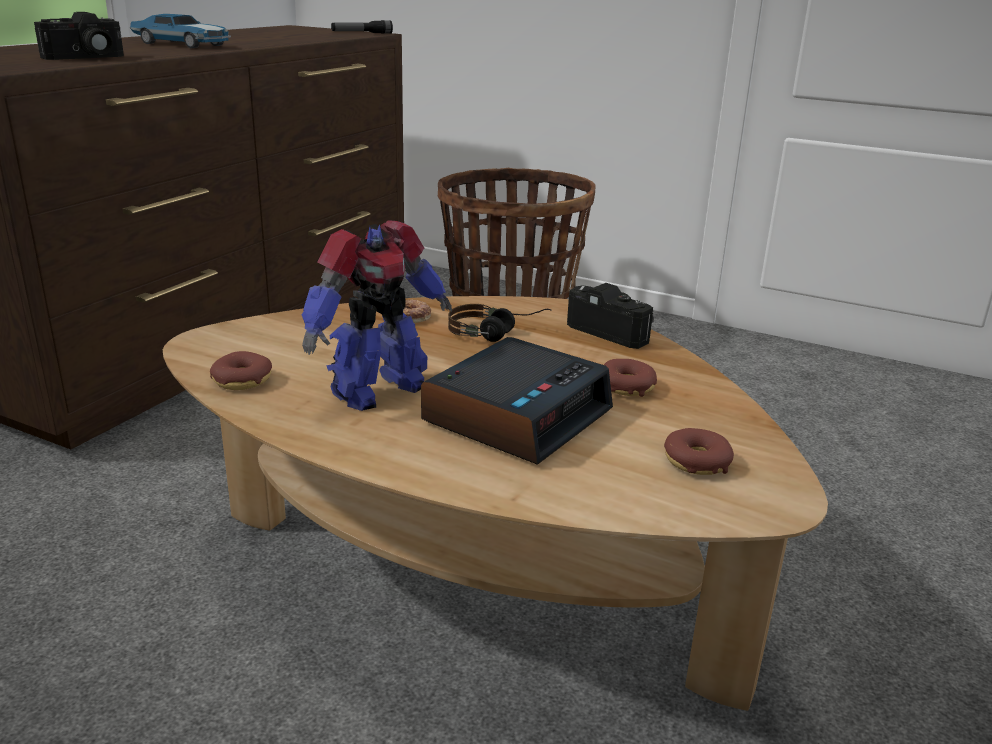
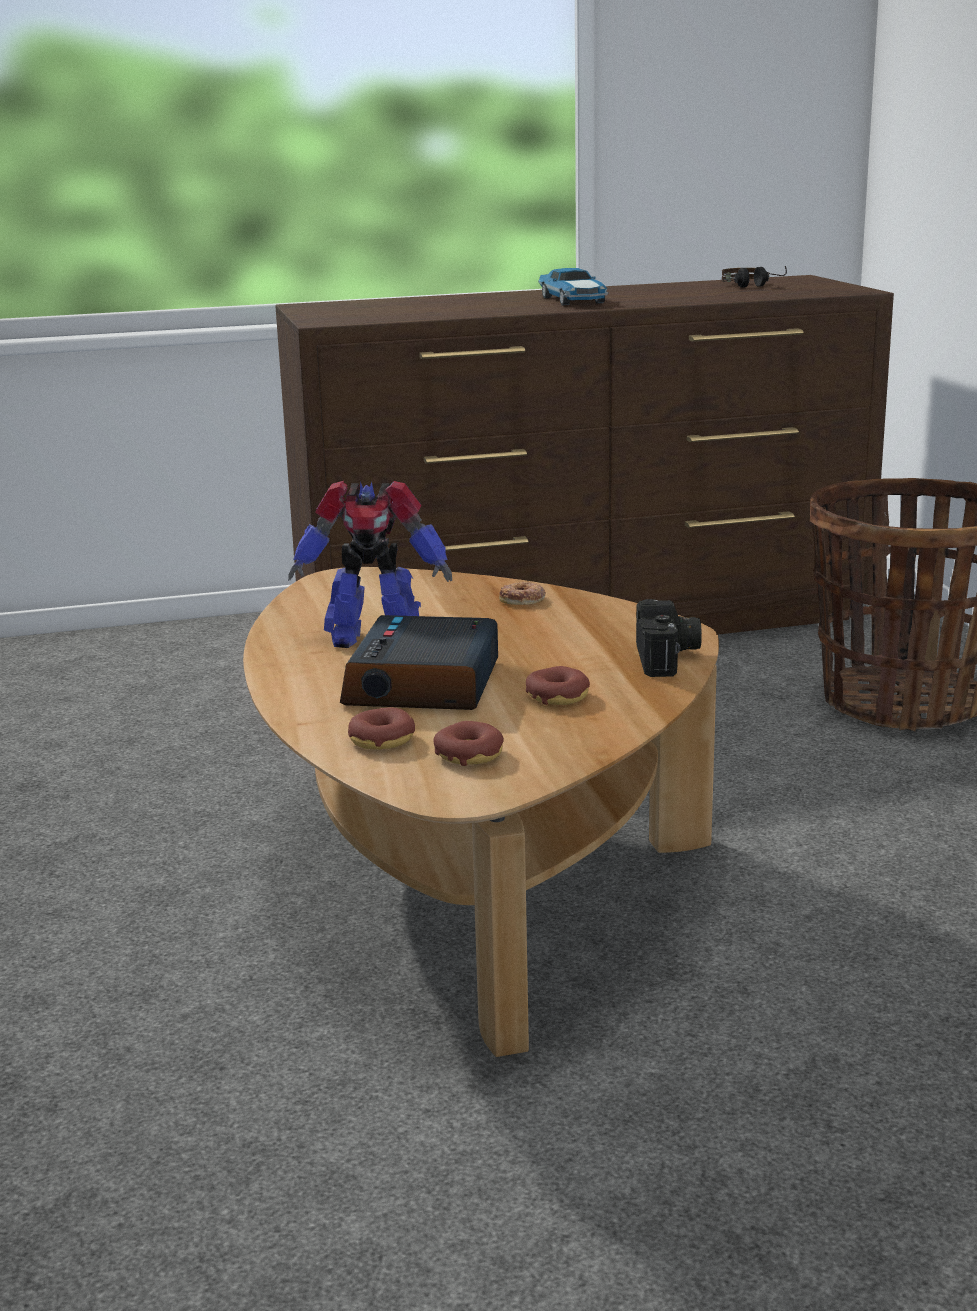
camera: 50 degrees right, 5 degrees down
camera [34,12,124,60] -> none
donut [210,351,272,390] -> donut moved to [348,707,415,750]
flashlight [331,20,393,34] -> none
alarm clock [421,337,613,465] -> alarm clock turned 105 degrees clockwise [340,615,498,710]
headphones [448,304,551,342] -> headphones moved to [722,266,787,288]

